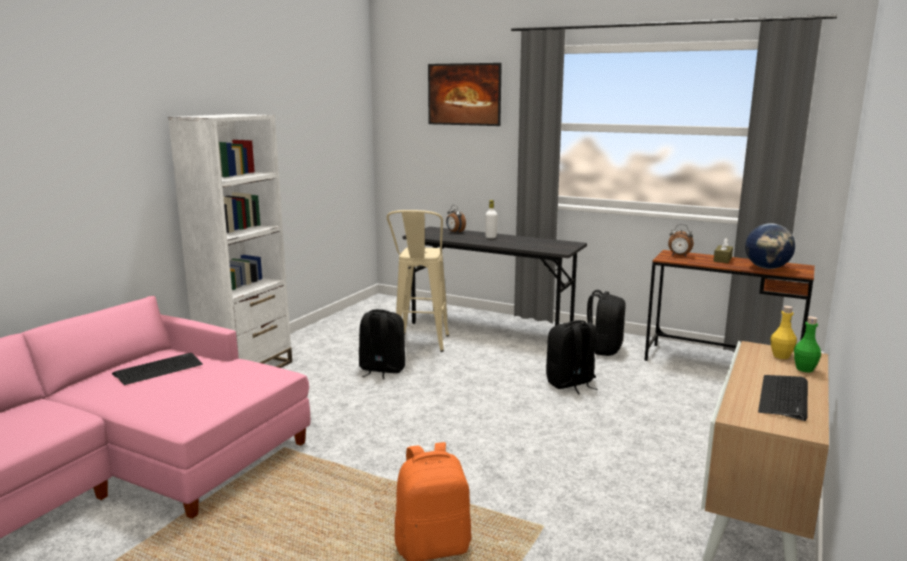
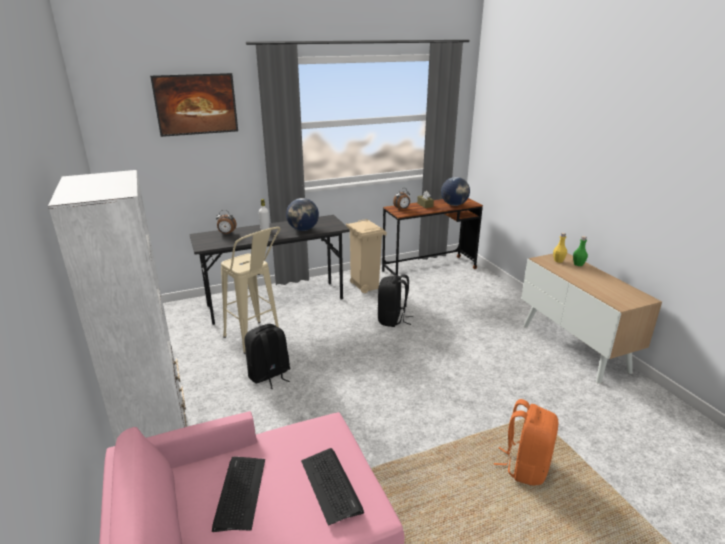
camera: 50 degrees left, 10 degrees up
black backpack [587,290,626,356] -> beige trash can [346,219,387,293]
keyboard [758,375,808,421] -> keyboard moved to [301,448,364,526]
none -> globe [286,198,319,231]

